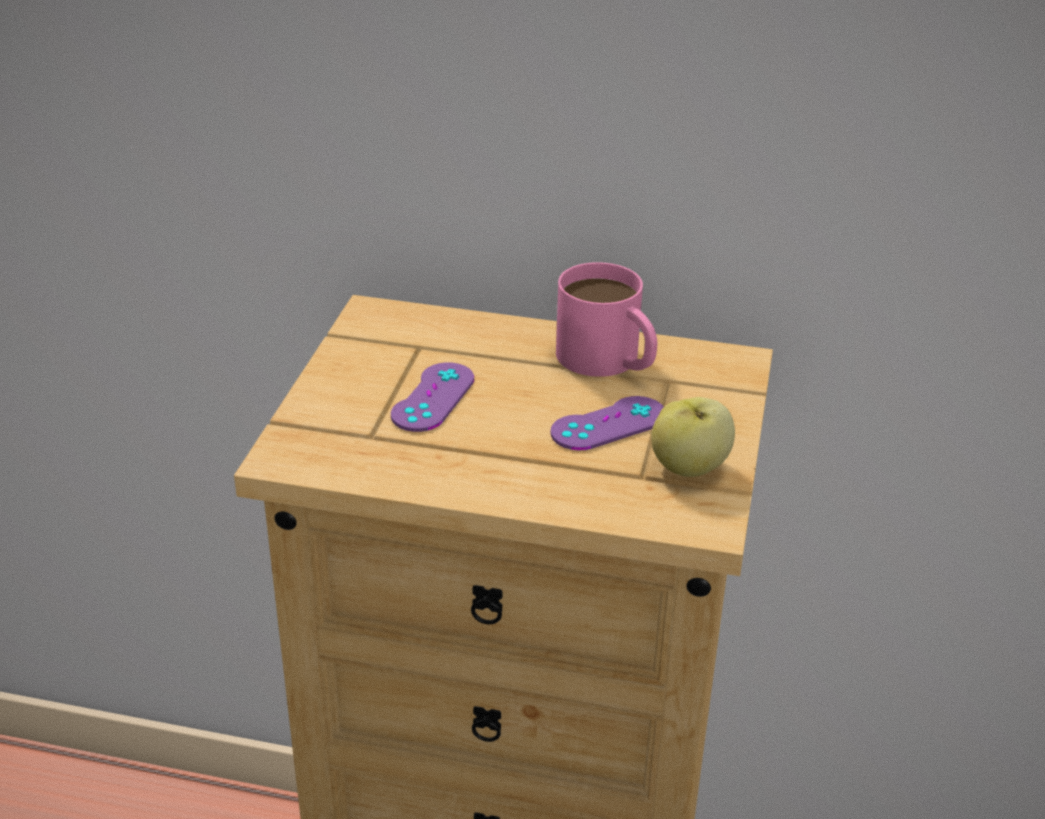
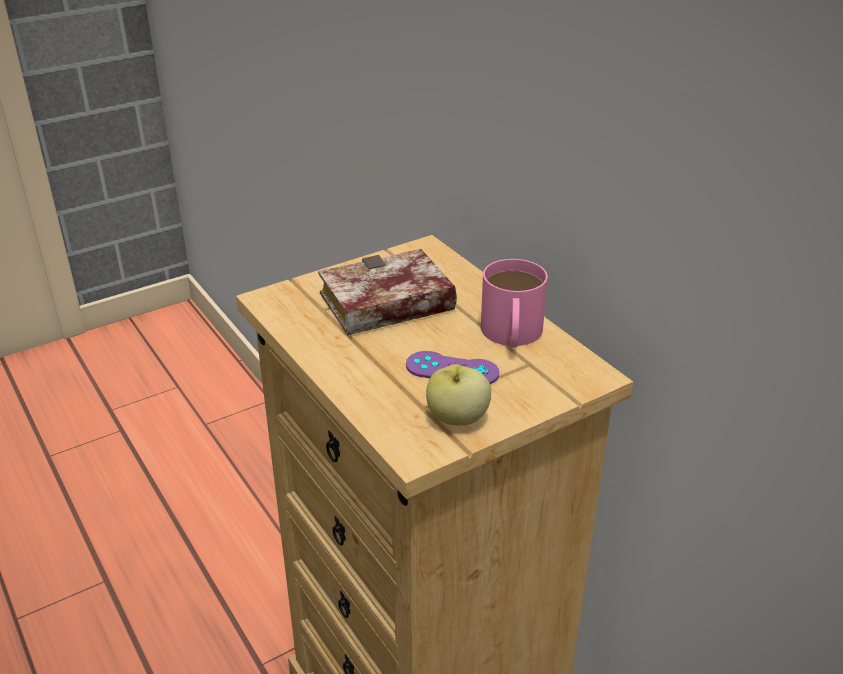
camera: 45 degrees right, 0 degrees up
purple game controller [391,362,474,432] -> book [318,249,457,335]

